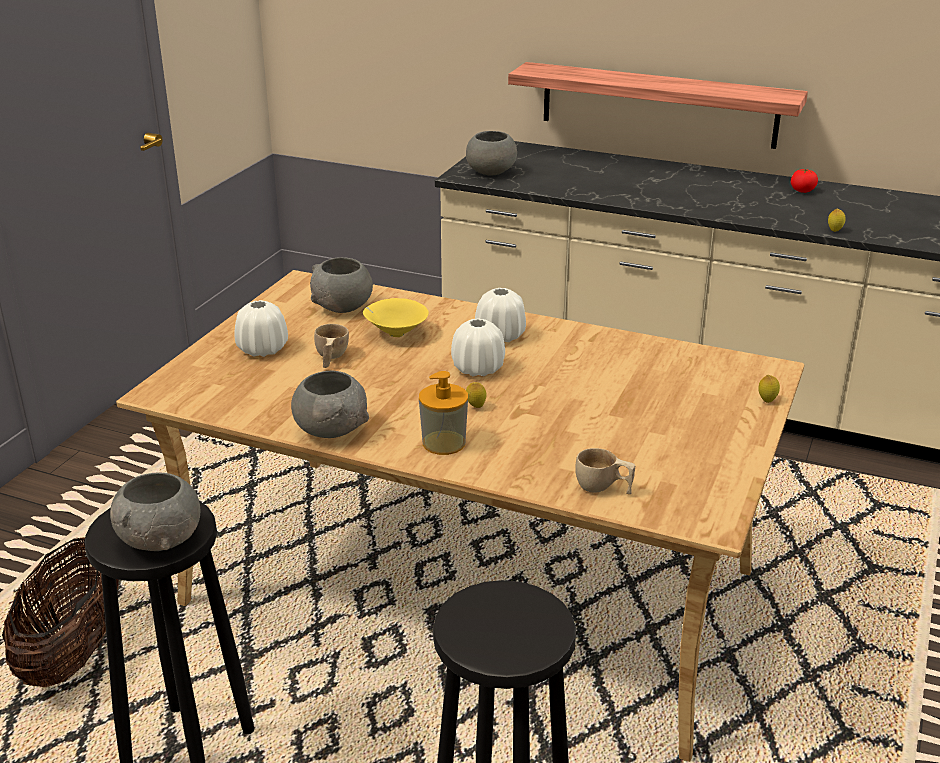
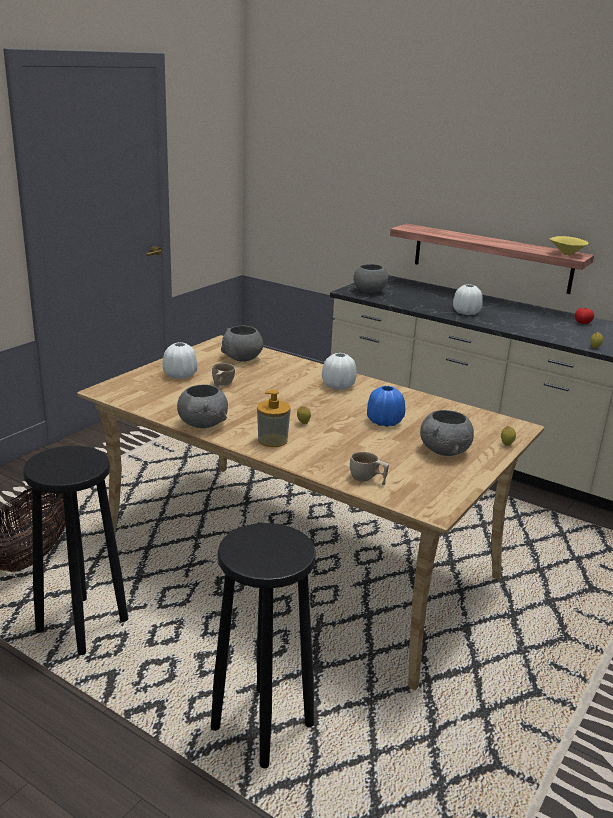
camera: 10 degrees right, 5 degrees down
grey bowl [110,472,200,551] -> grey bowl moved to [420,410,474,456]
yellow bowl [363,298,429,337] -> yellow bowl moved to [550,236,589,255]
white vase [451,318,505,376] -> white vase moved to [453,284,483,315]
none -> blue vase [367,386,405,427]

